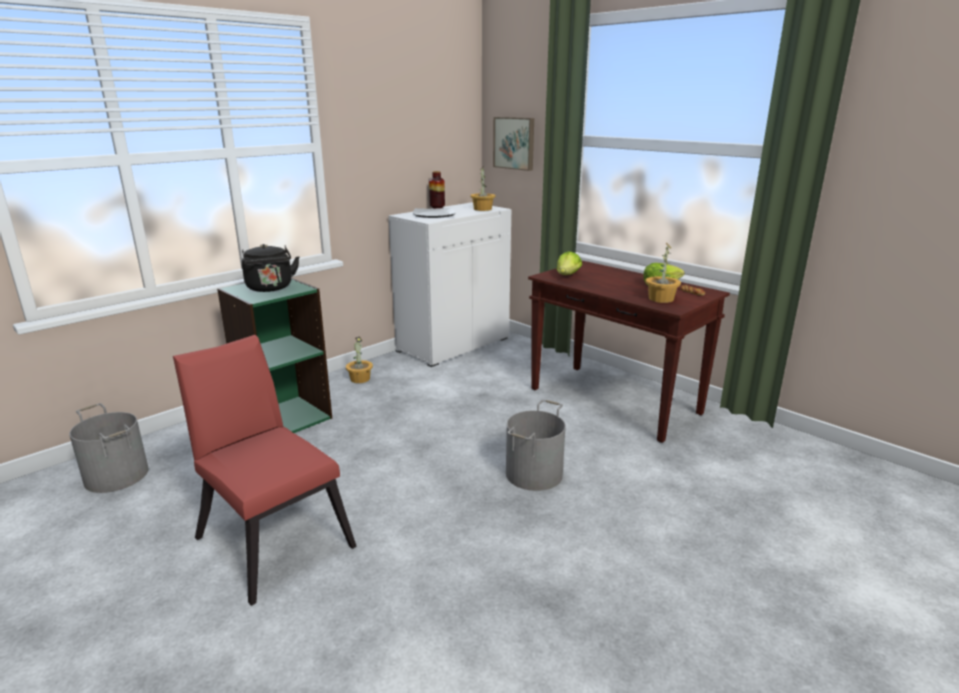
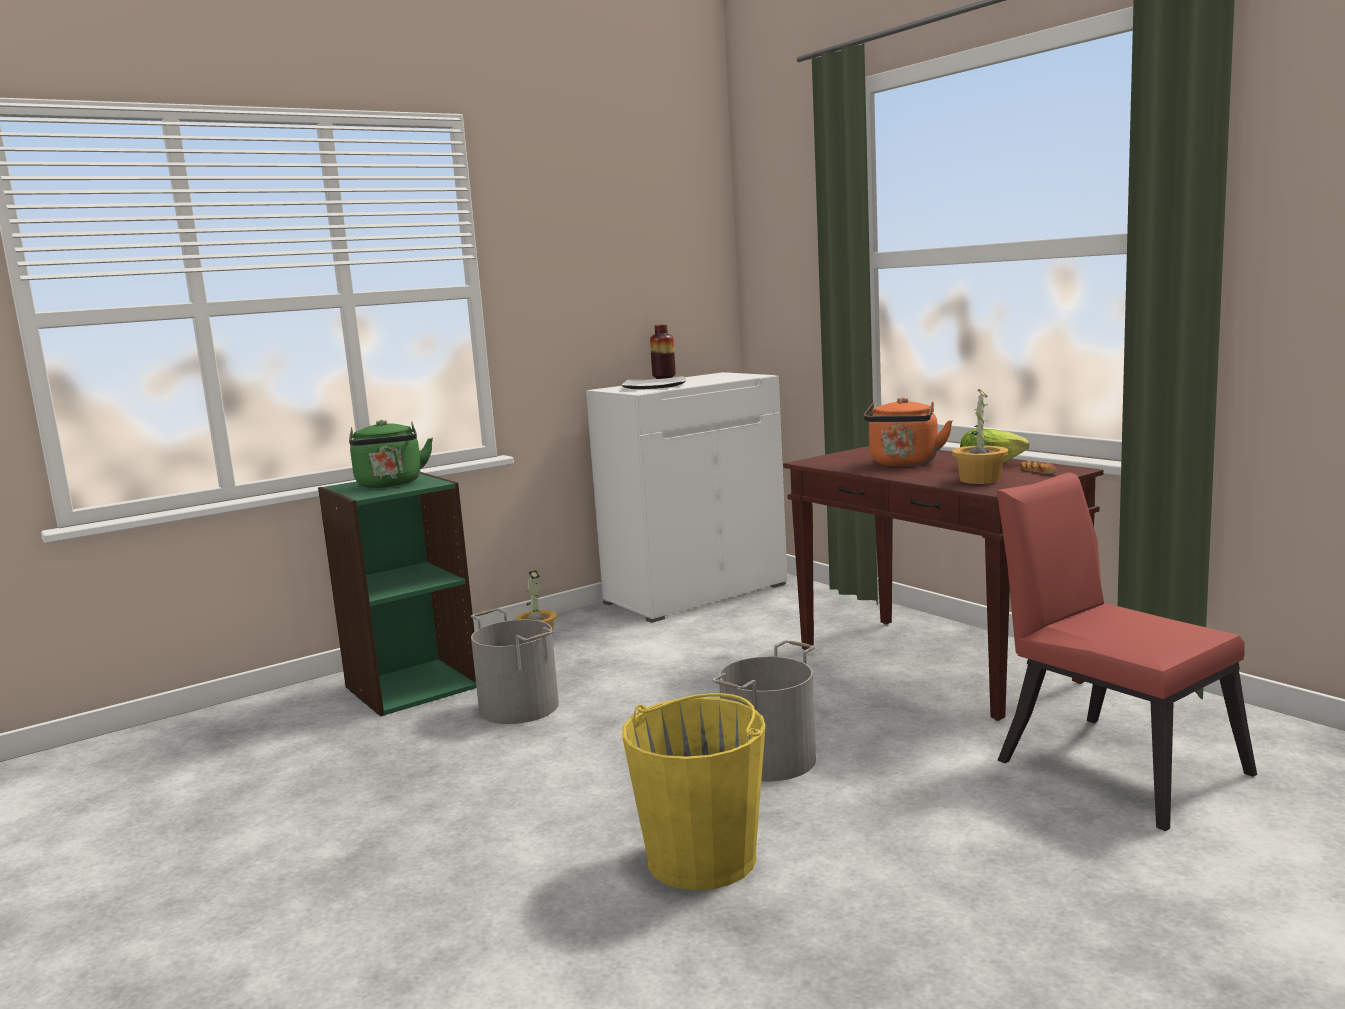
camera: 10 degrees right, 10 degrees down
grey bucket [69,403,149,493] -> grey bucket moved to [471,608,559,724]
red chair [173,335,357,606] -> red chair moved to [997,472,1257,831]
black kettle [242,244,299,292] -> green kettle [349,420,433,488]
potted plant [470,166,495,211] -> none
picture [493,117,534,171] -> none
lettuce [557,251,582,275] -> none
none -> yellow bucket [622,693,766,890]
none -> orange kettle [864,398,953,466]

